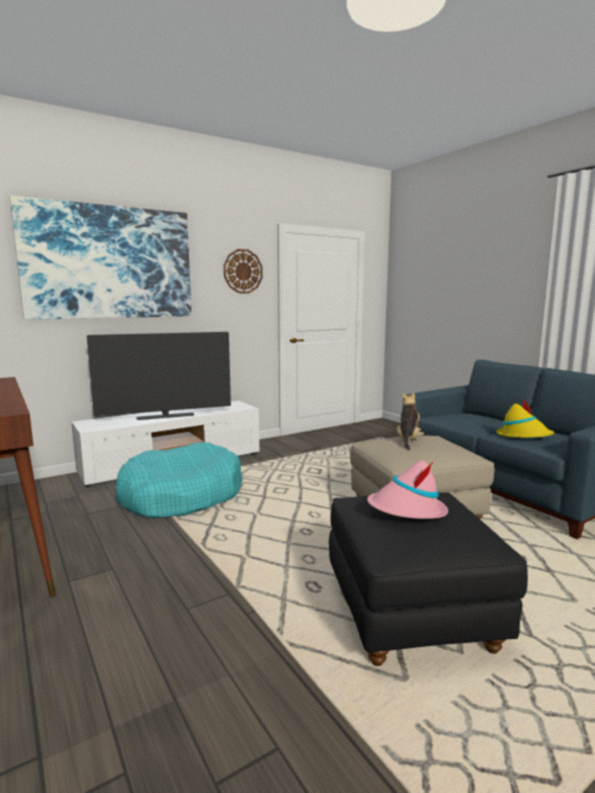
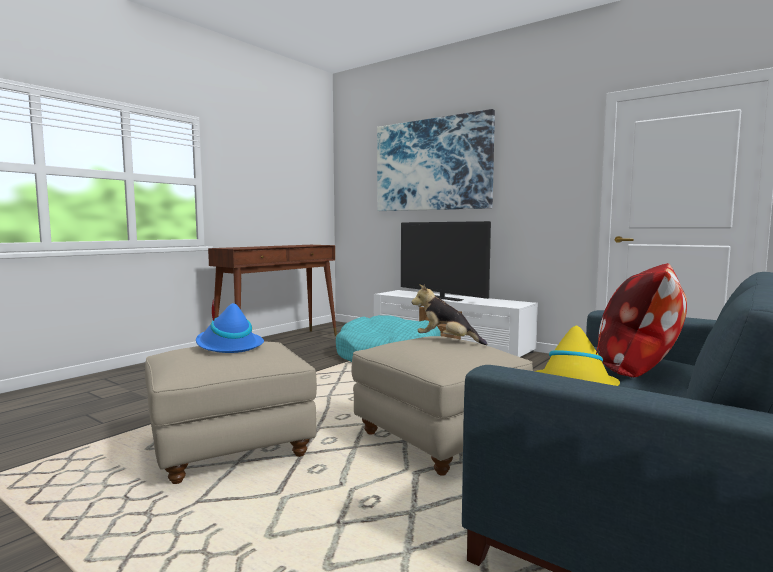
camera: 70 degrees right, 5 degrees down
wall clock [224,249,263,293] -> none
black ottoman [329,492,528,666] -> beige ottoman [145,341,317,484]
pink hat [367,460,448,519] -> blue hat [196,300,264,353]
plush toy [397,393,424,450] -> plush toy turned 150 degrees counterclockwise [412,284,487,345]
none -> pillow [598,263,687,377]

